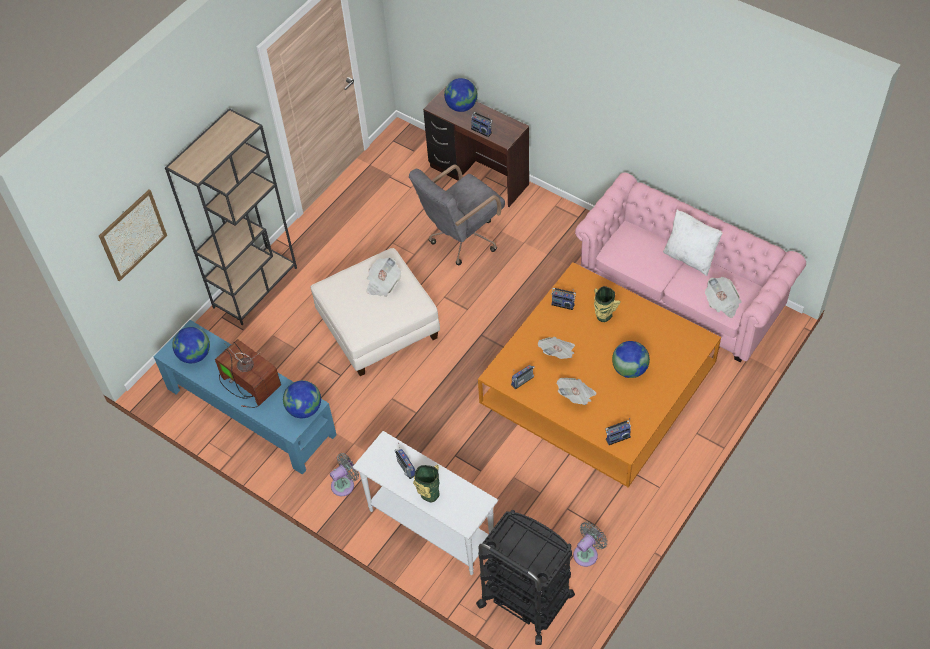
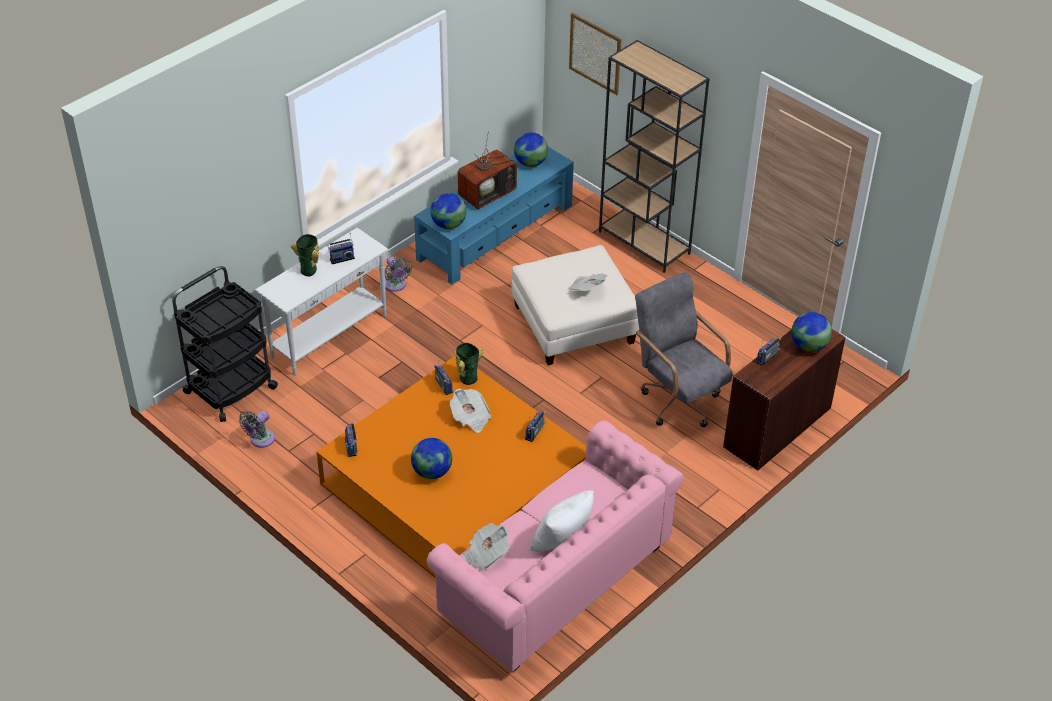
camera: 95 degrees right, 10 degrees down
newspaper [557,378,597,405] -> none
grey fan [573,522,608,567] -> grey fan turned 75 degrees clockwise [239,410,275,448]
vase [594,286,621,322] -> vase moved to [455,343,484,385]

